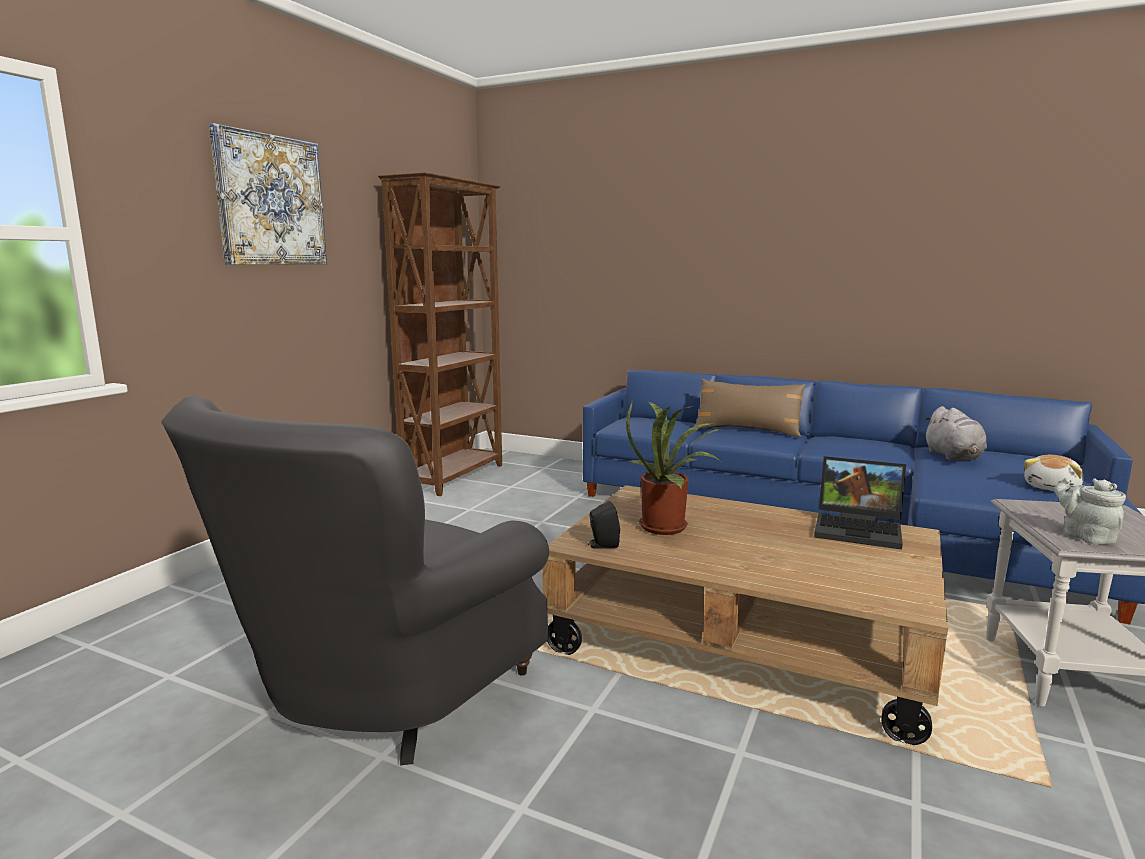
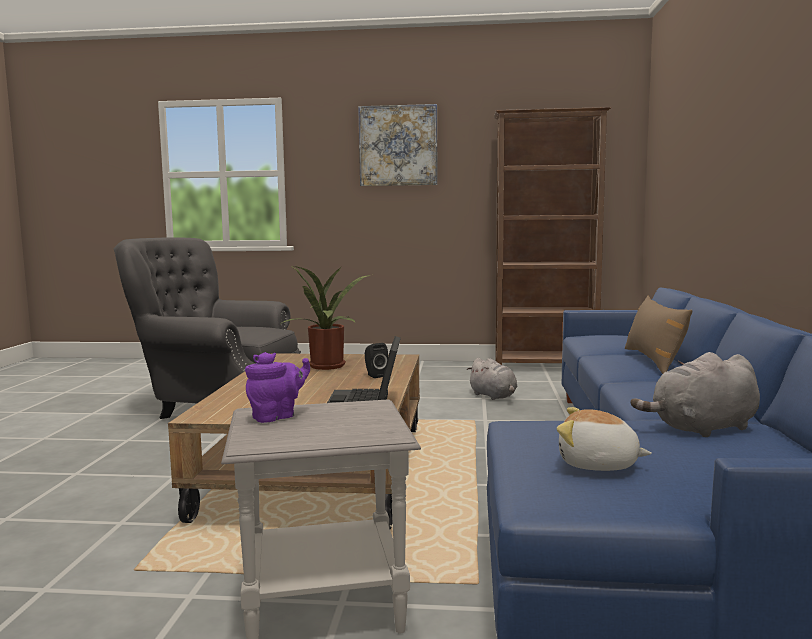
camera: 70 degrees right, 5 degrees down
black speaker [588,501,620,549] -> black speaker moved to [365,343,388,378]
grey teapot [1055,478,1126,545] -> purple teapot [245,352,310,423]
none -> grey plush toy [467,358,518,400]

